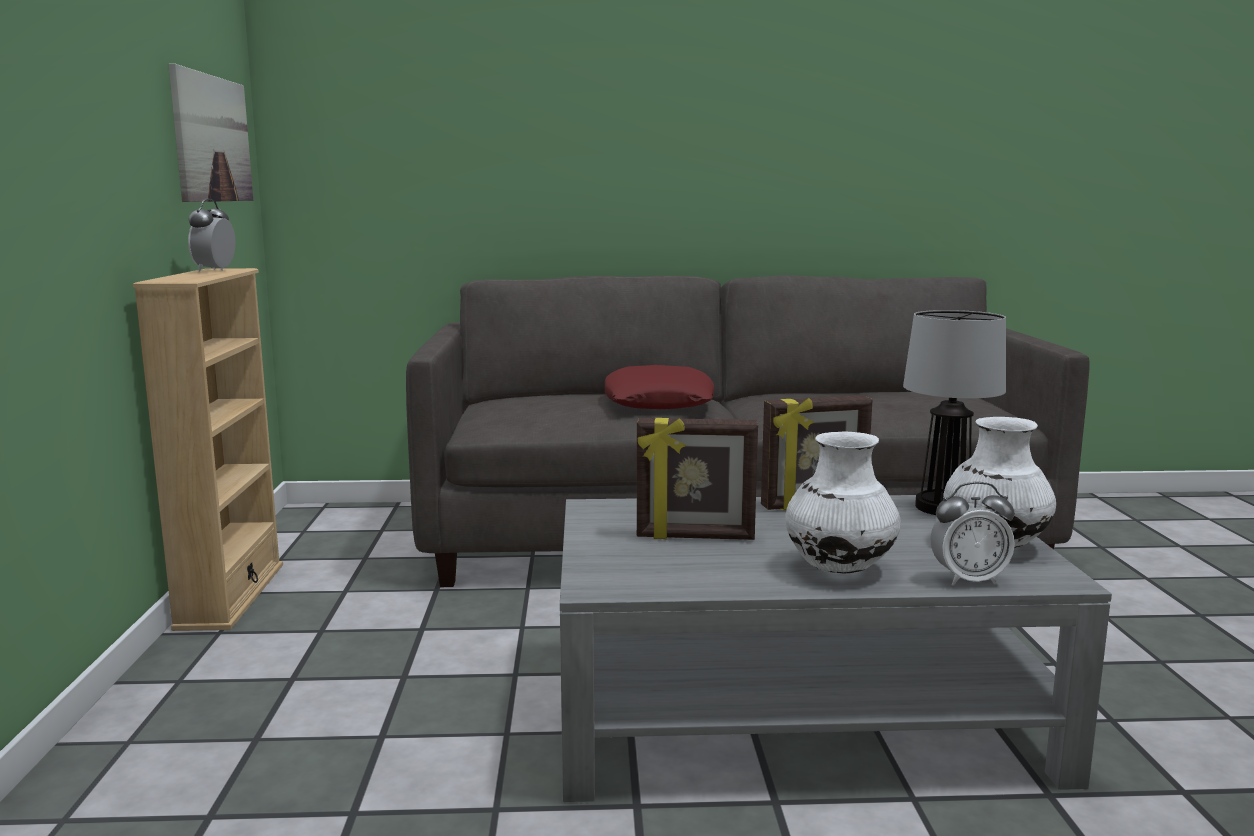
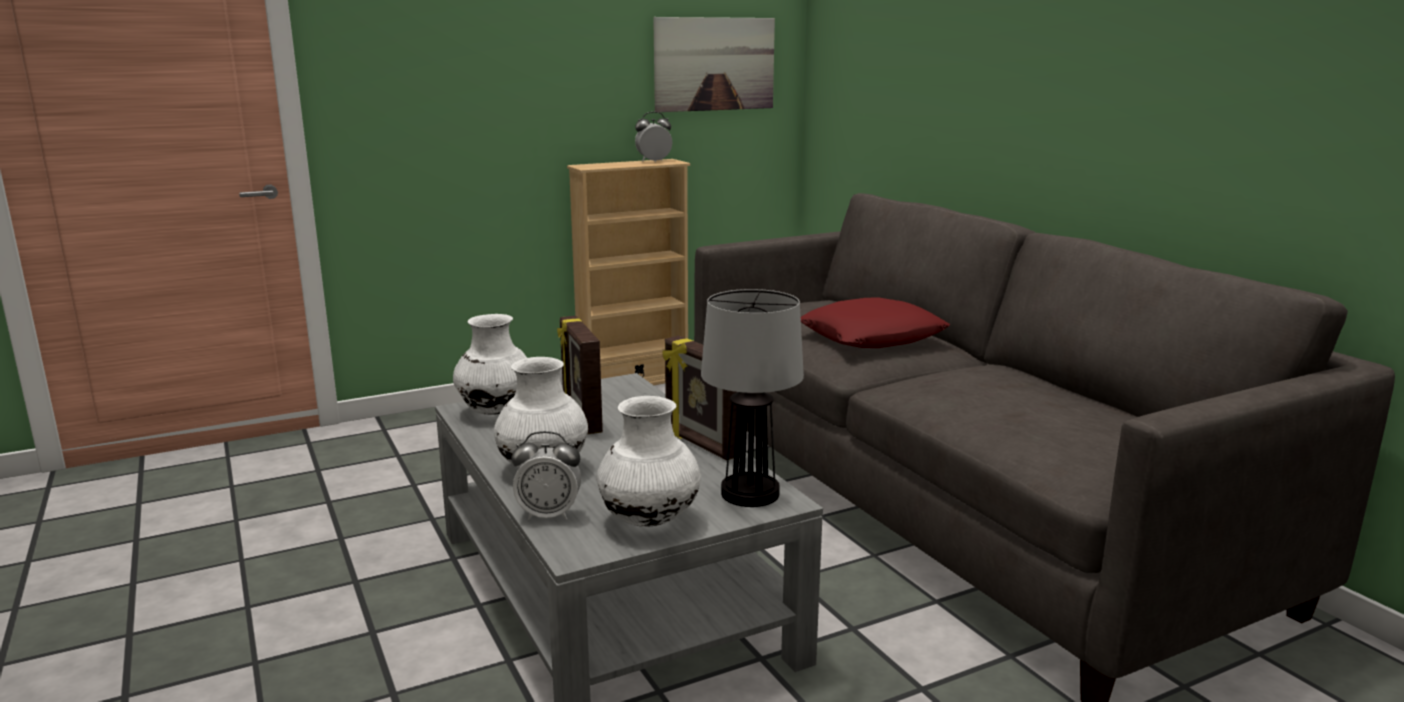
camera: 65 degrees right, 5 degrees up
alarm clock [930,482,1015,586] -> alarm clock turned 60 degrees counterclockwise [511,431,581,520]
none -> white vase [453,314,527,415]

